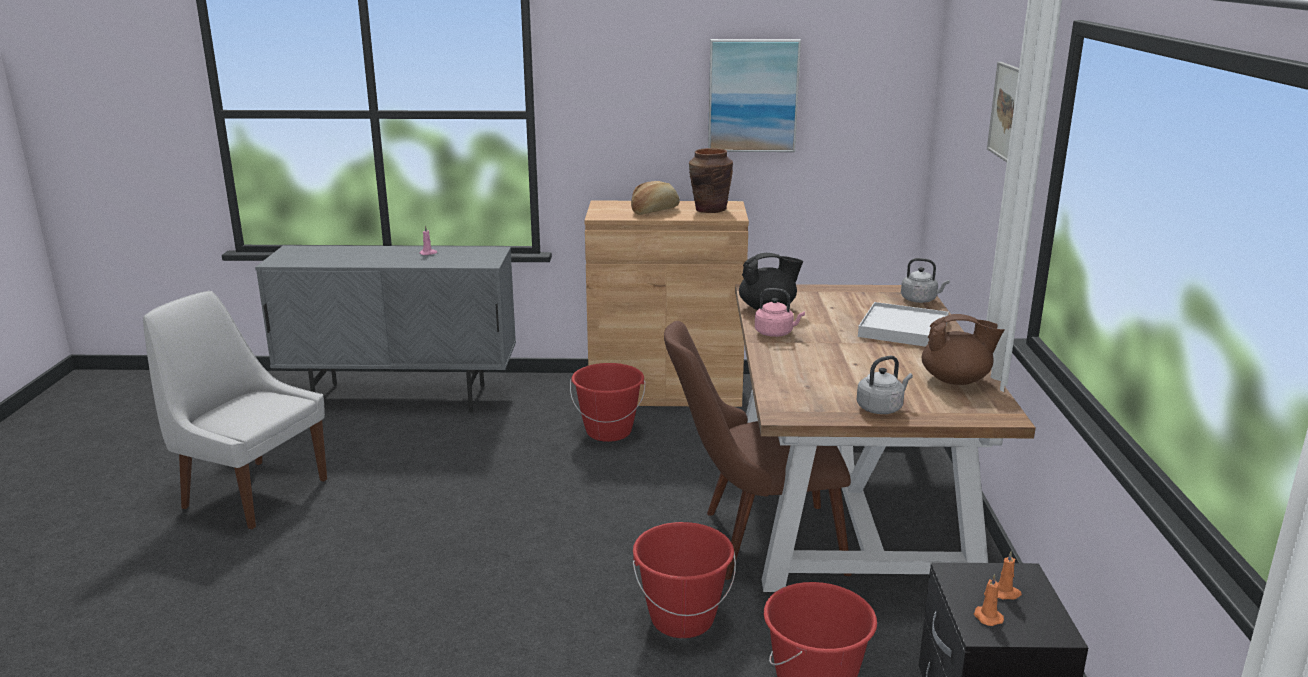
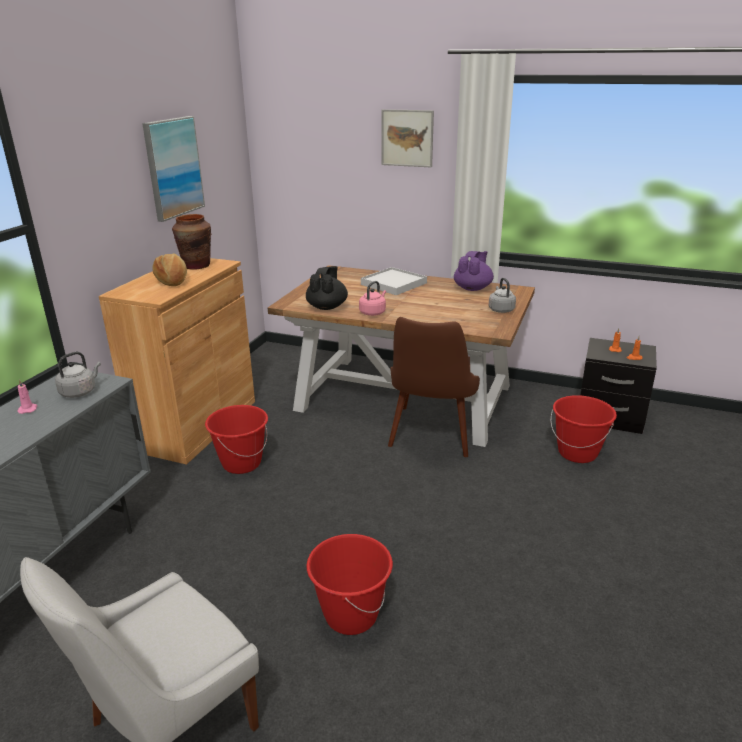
camera: 70 degrees left, 5 degrees up
red bucket [633,522,736,638] -> red bucket moved to [306,534,393,635]
grey kettle [901,258,949,303] -> grey kettle moved to [55,352,101,398]
brown teapot [922,314,1005,385] -> purple teapot [454,251,494,291]

